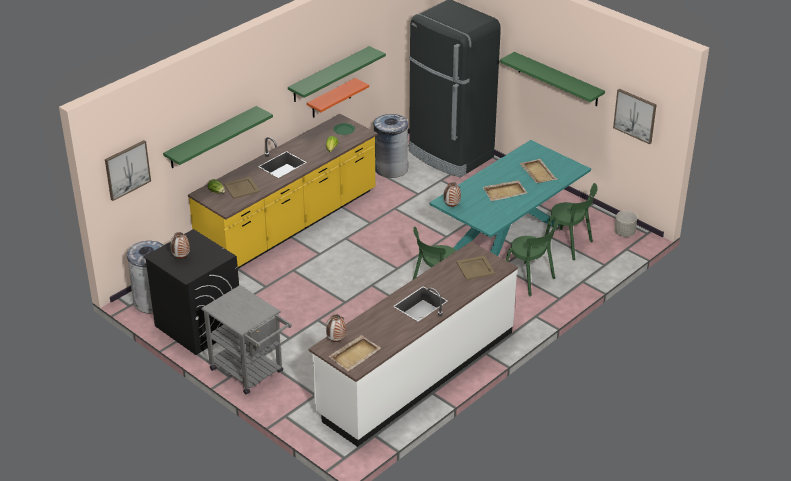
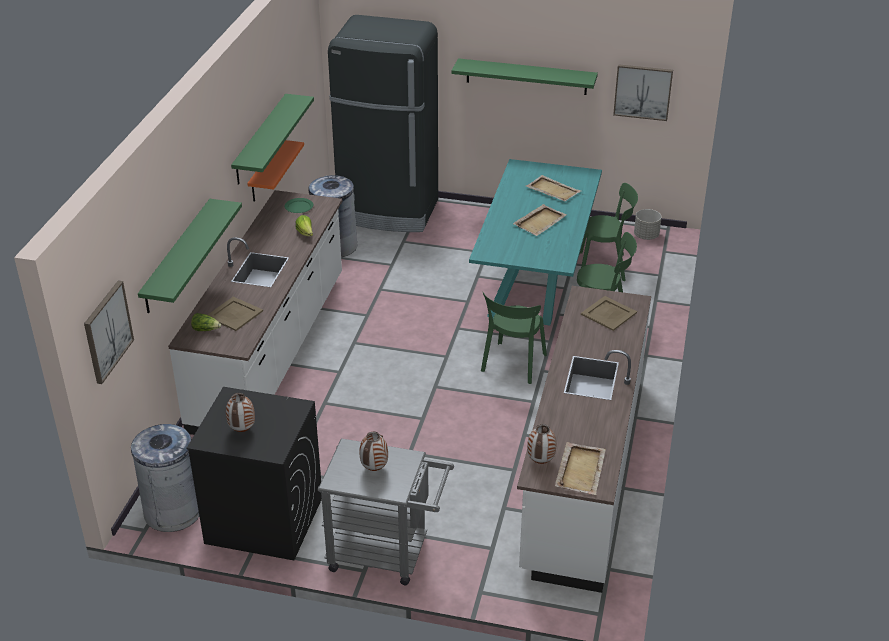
camera: 30 degrees left, 0 degrees up
yellow counter [188,114,378,269] -> white counter [168,190,342,435]
vase [444,182,461,207] -> vase moved to [359,432,388,471]

